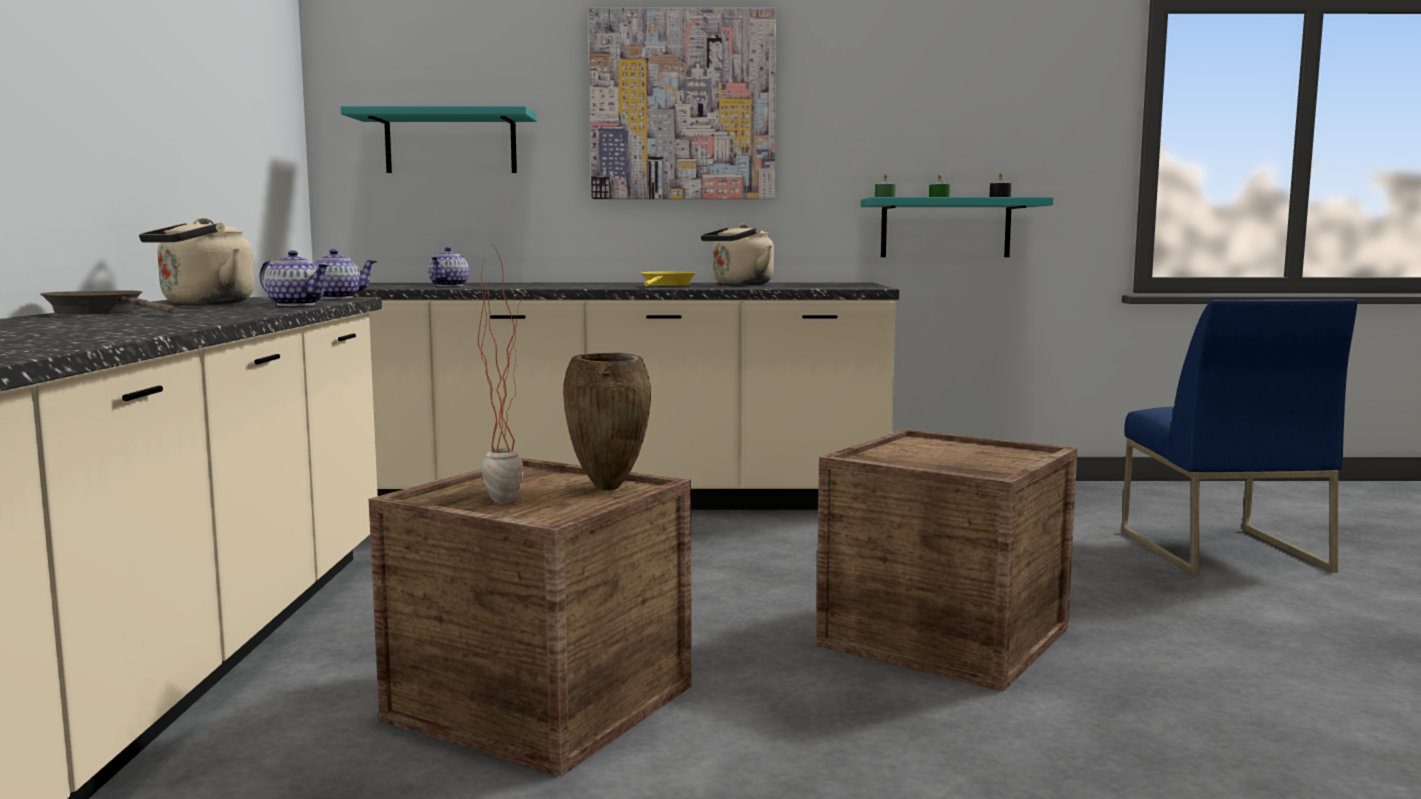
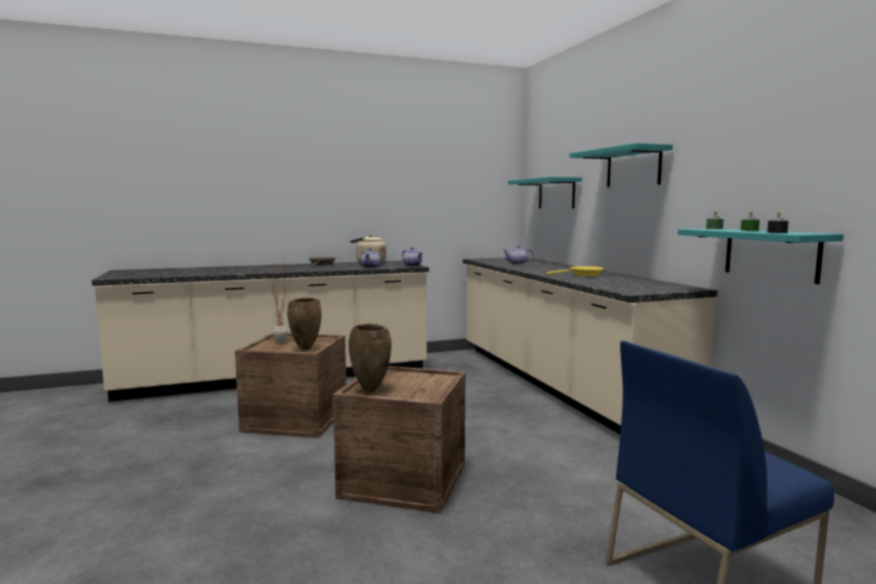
camera: 70 degrees right, 0 degrees up
picture [589,8,776,199] -> turquoise shelf [569,143,673,187]
beige kettle [701,224,774,285] -> none
none -> brown vase [349,324,392,392]

